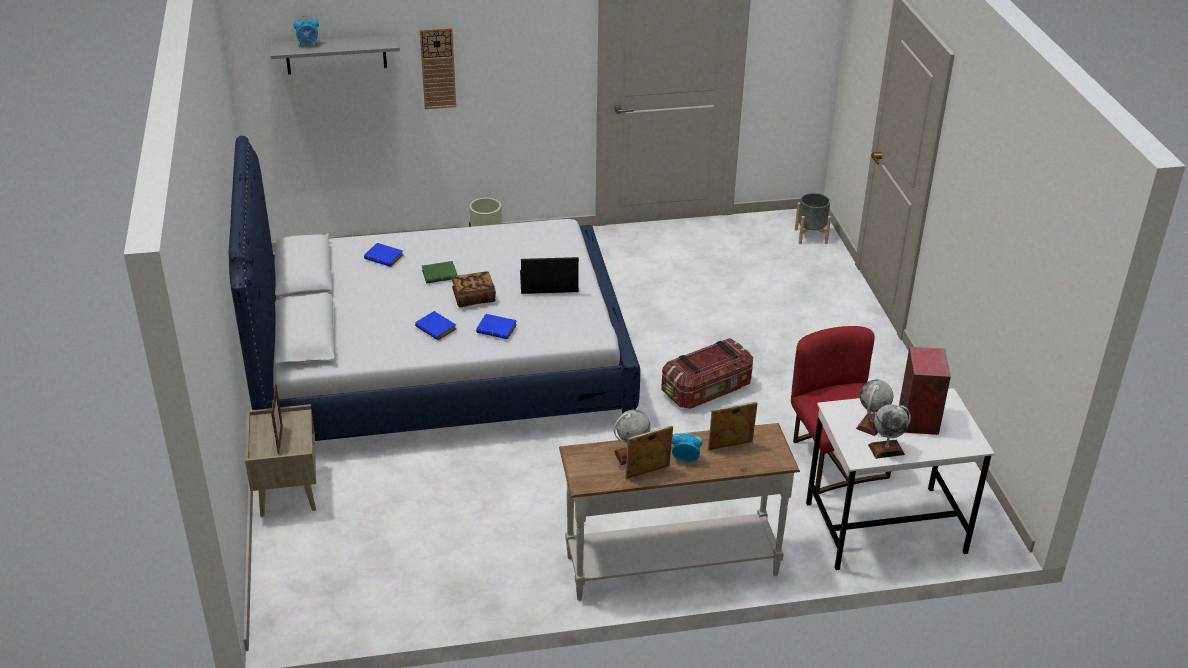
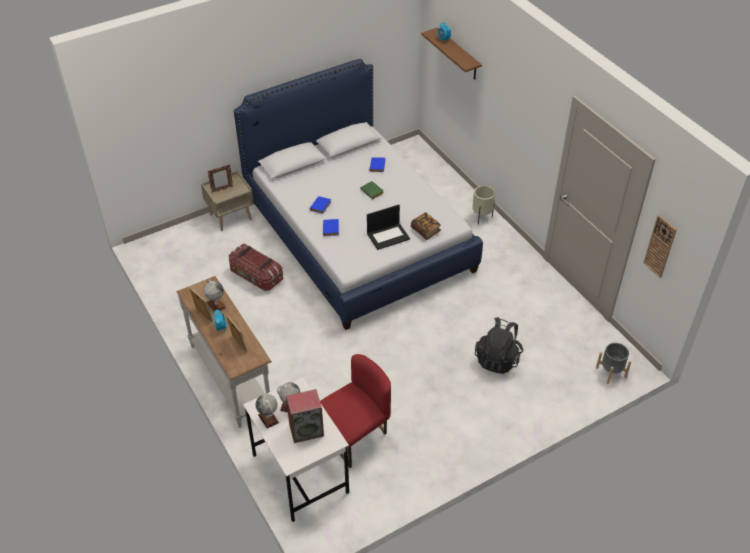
camera: 70 degrees right, 10 degrees up
grey shelf [270,35,400,75] -> brown shelf [421,28,482,80]
wall clock [420,27,456,109] -> wall clock moved to [644,215,677,278]
book [451,271,496,307] -> book moved to [411,212,441,240]
laptop [520,257,579,294] -> laptop turned 90 degrees clockwise [367,204,410,250]
storage box [661,338,753,409] -> storage box moved to [229,243,283,291]
none -> black backpack [475,317,524,374]

